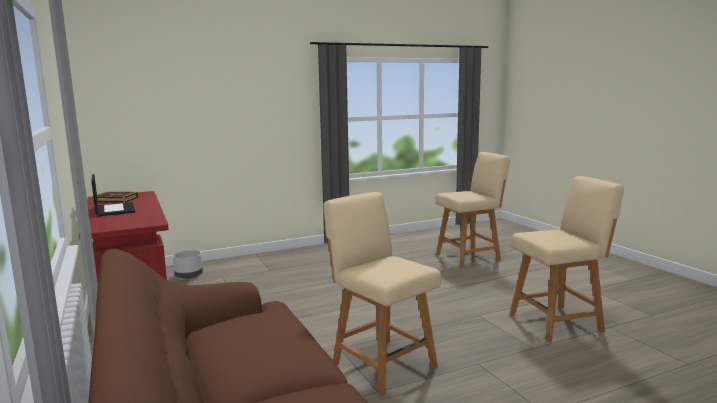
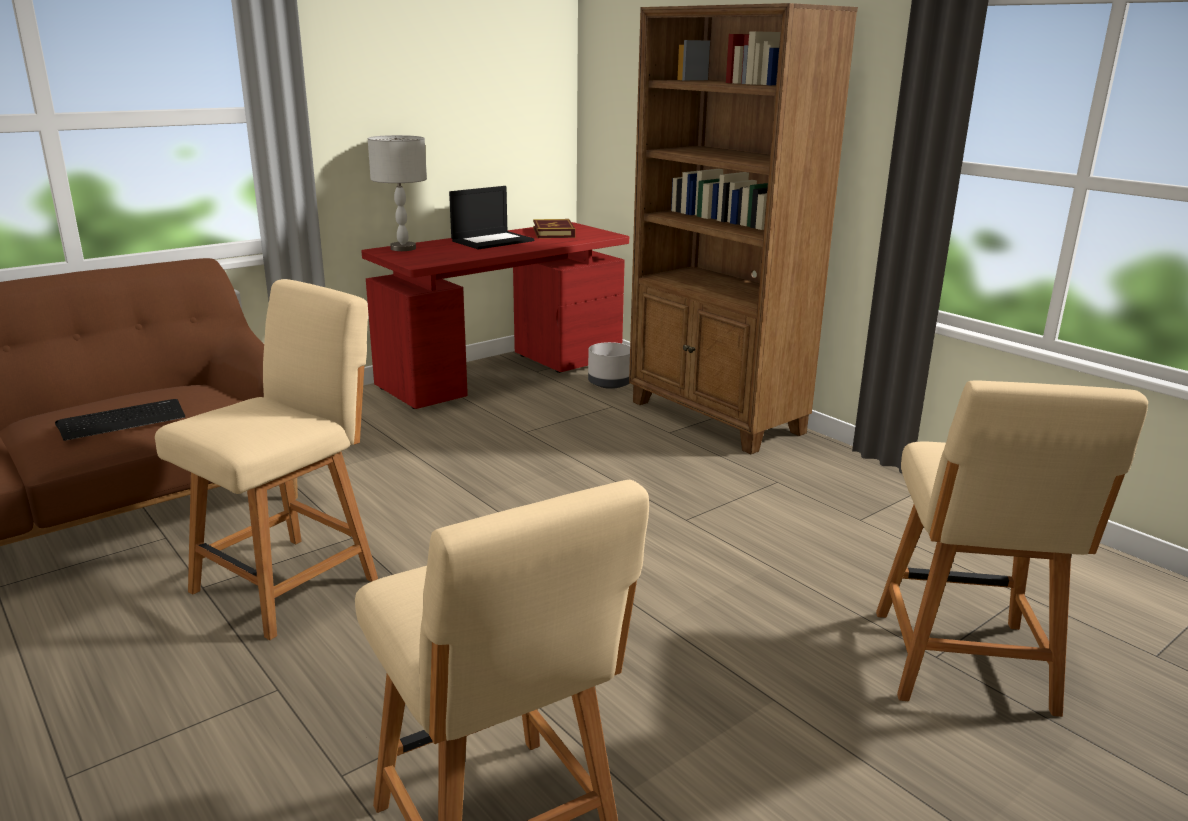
camera: 75 degrees right, 10 degrees up
beige chair [435,152,510,268] -> beige chair turned 45 degrees clockwise [876,380,1148,717]
none -> keyboard [55,399,185,441]
none -> grey table lamp [368,135,427,251]
none -> brown bookcase [629,3,858,454]

